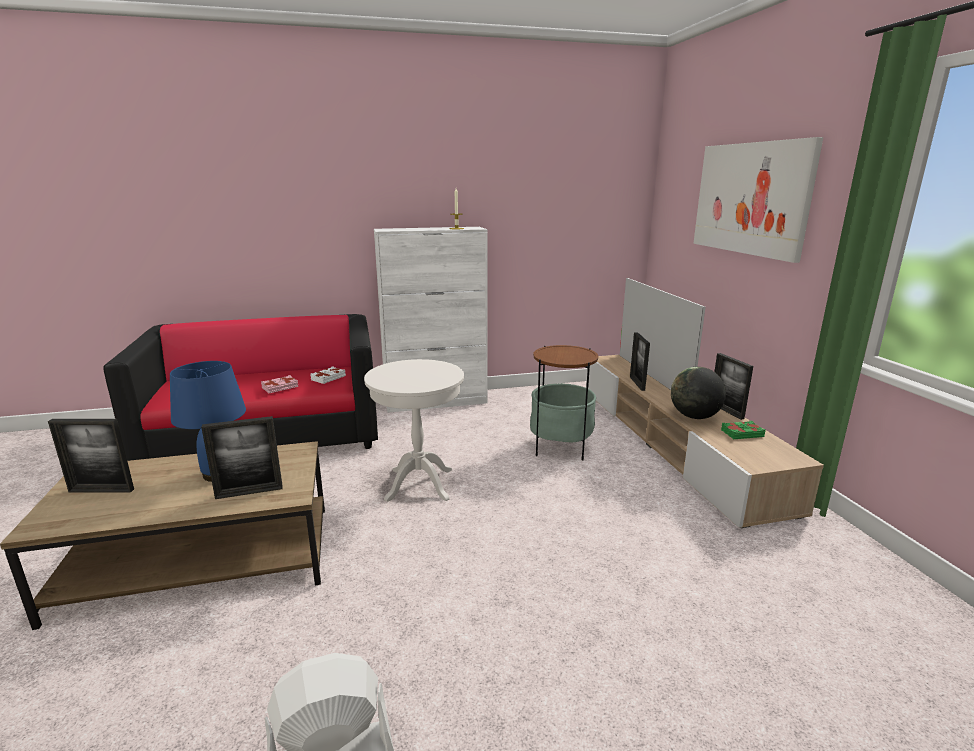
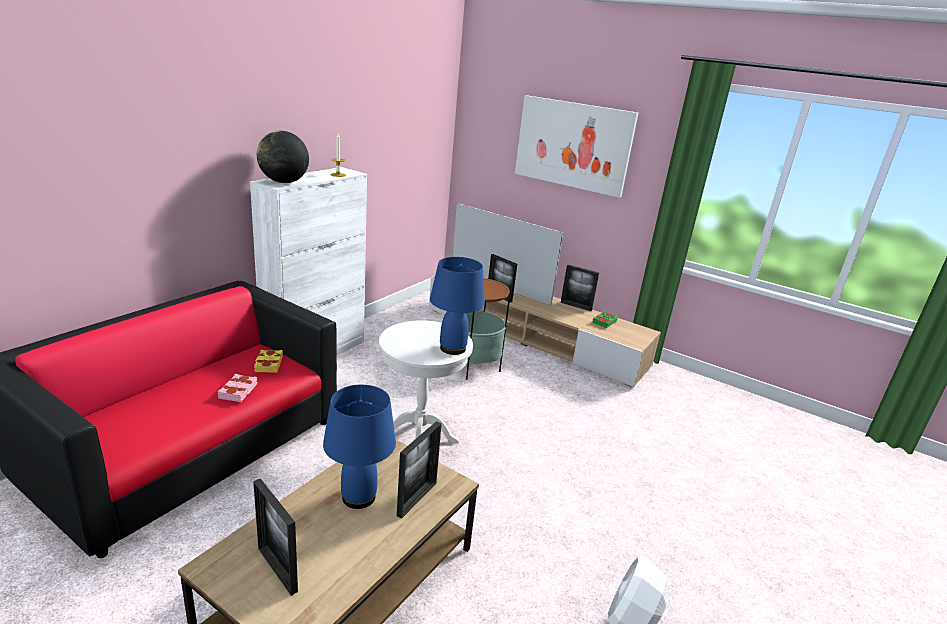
camera: 45 degrees left, 5 degrees up
picture frame [48,419,134,493] -> picture frame turned 90 degrees clockwise [253,478,298,596]
white book [310,366,346,384] -> yellow book [254,350,283,373]
globe [671,367,726,419] -> globe moved to [257,131,309,183]
none -> blue table lamp [430,257,485,355]

